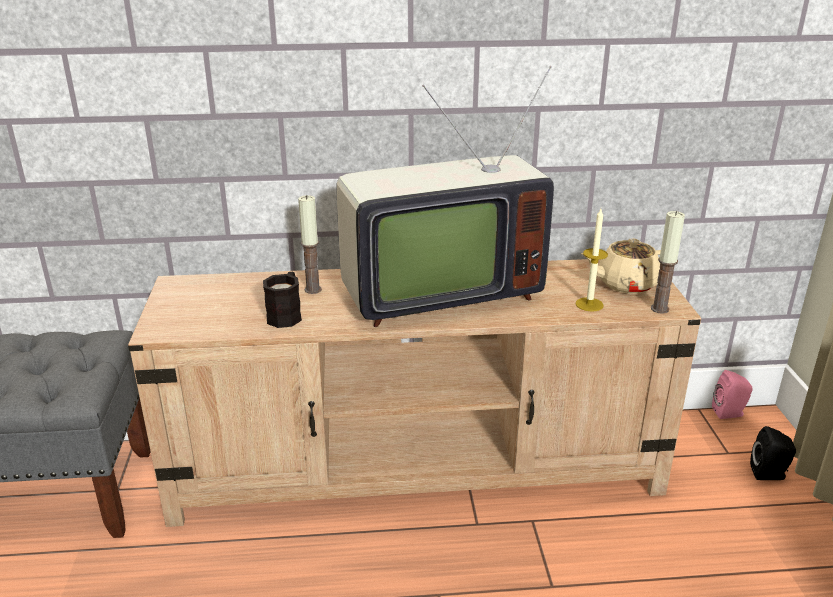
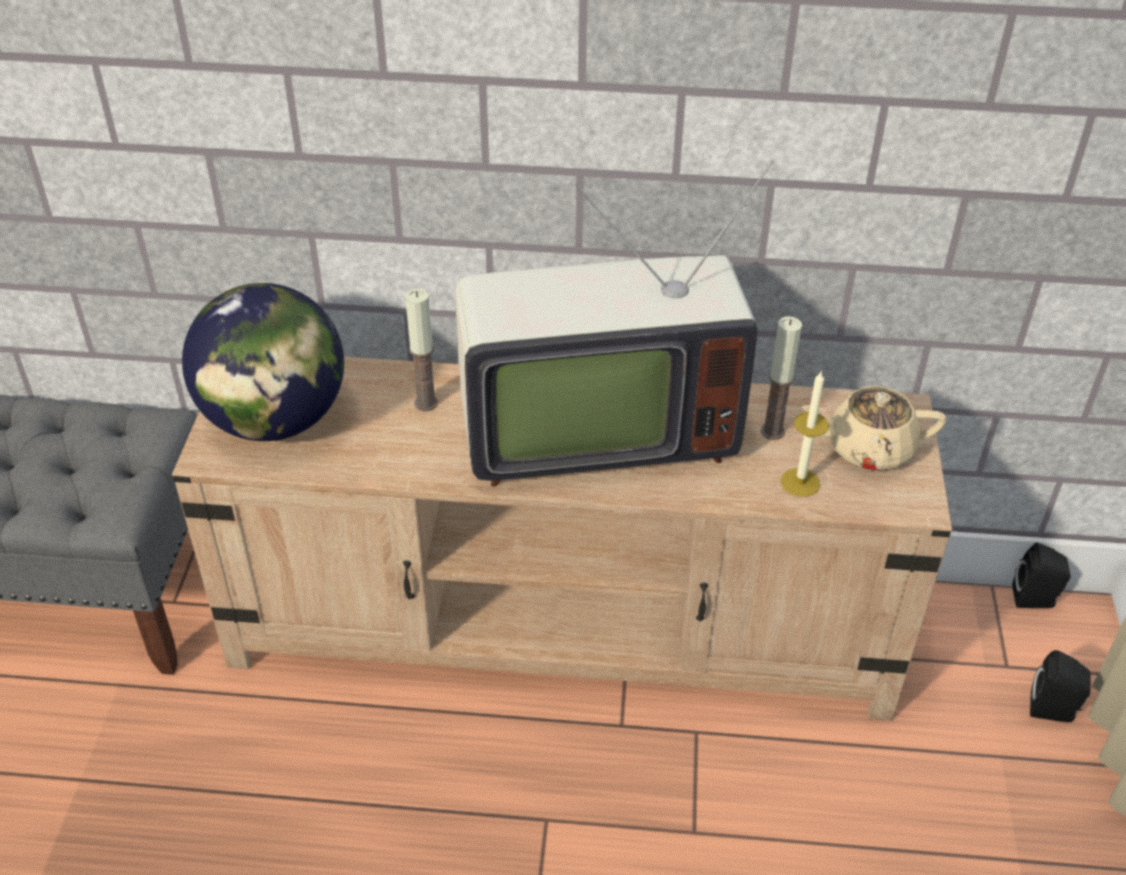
camera: 10 degrees right, 15 degrees up
black mug [263,272,302,328] -> none
candle [651,211,685,314] -> candle moved to [761,316,802,440]
pink speaker [712,370,753,419] -> black speaker [1012,542,1070,608]
none -> globe [182,283,344,441]

